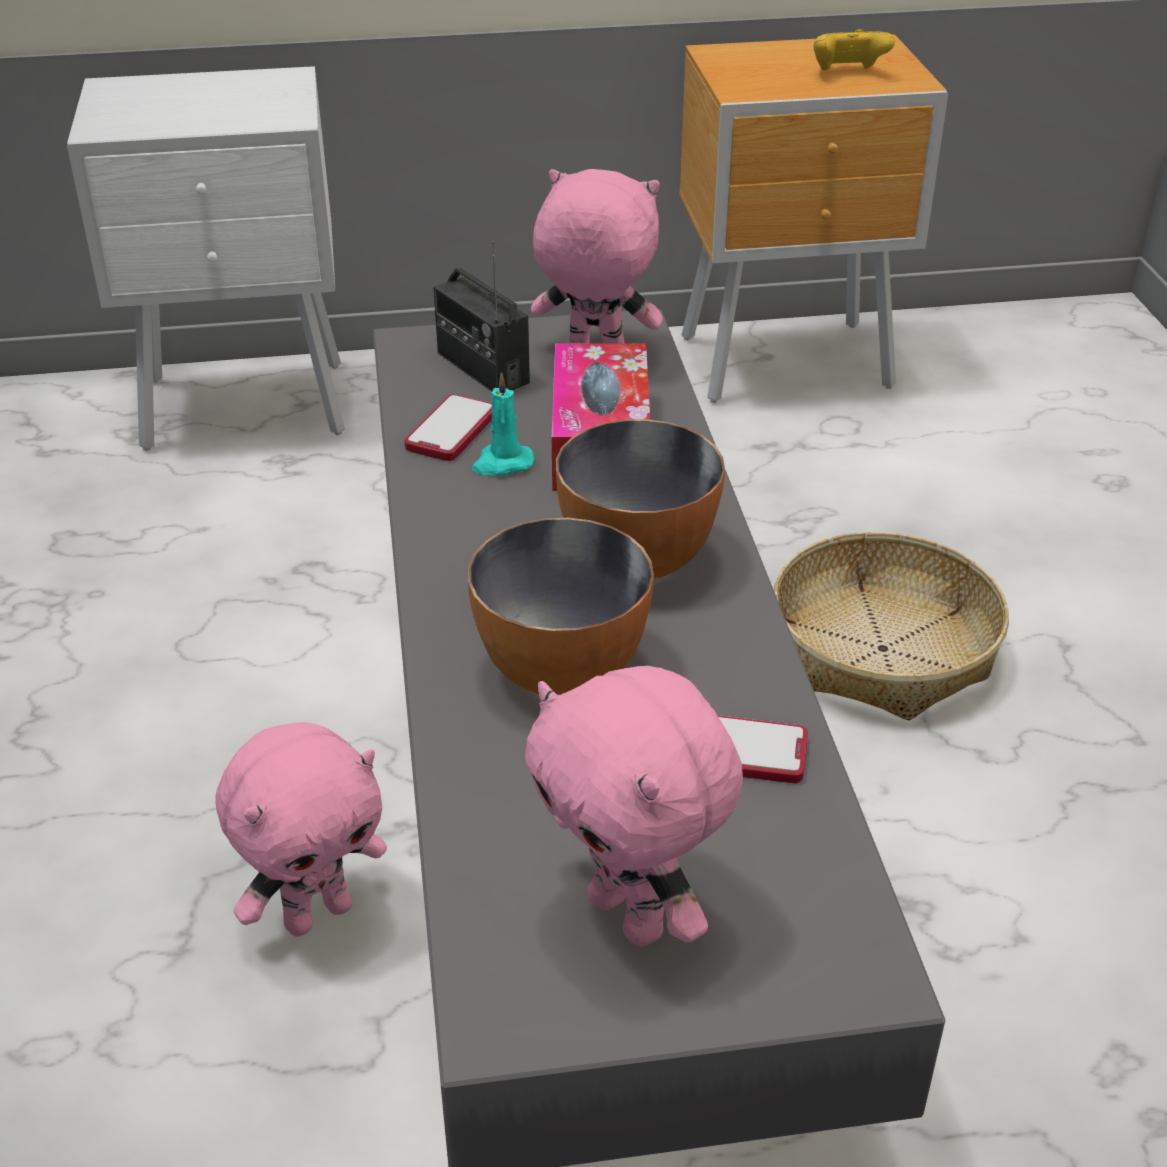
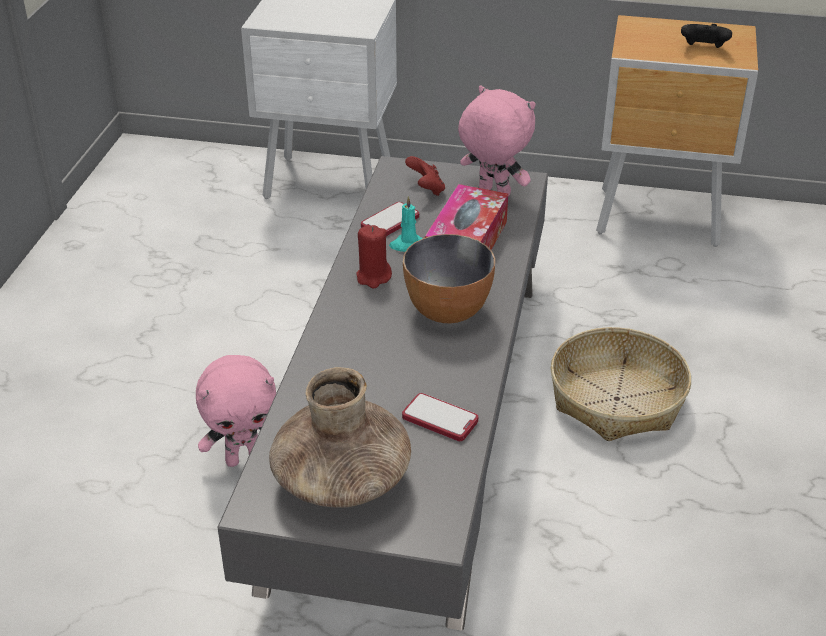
camera: 20 degrees right, 0 degrees up
radio [433,241,530,392] -> red game controller [405,156,445,196]
bowl [468,518,654,695] -> none
pink plush toy [525,666,743,946] -> brown vase [269,367,411,507]
yellow game controller [814,29,895,71] -> black game controller [681,24,732,48]
none -> red candle [356,225,392,288]

